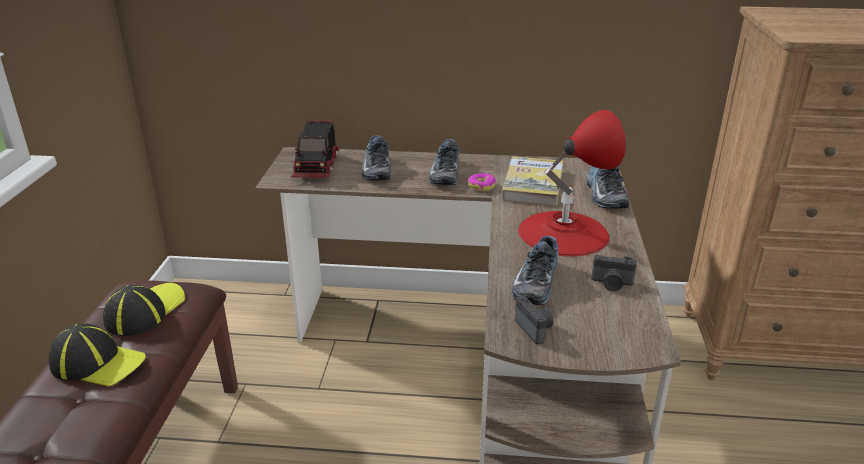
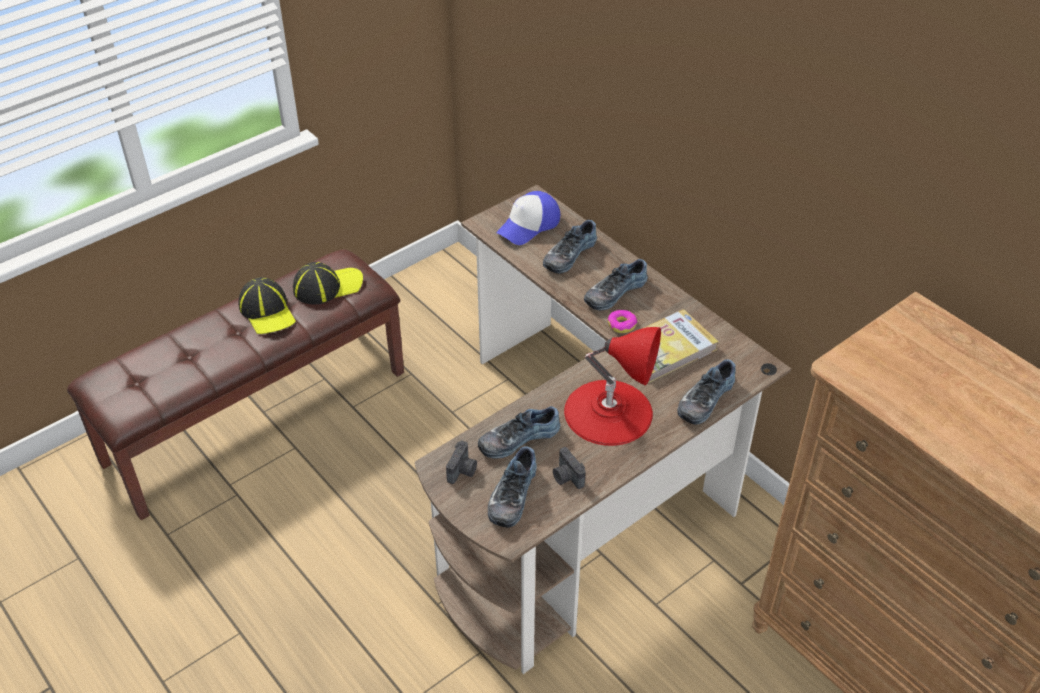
camera: 45 degrees right, 15 degrees up
toy truck [291,121,339,178] -> cap [497,191,560,245]
none -> shoe [488,446,537,528]

